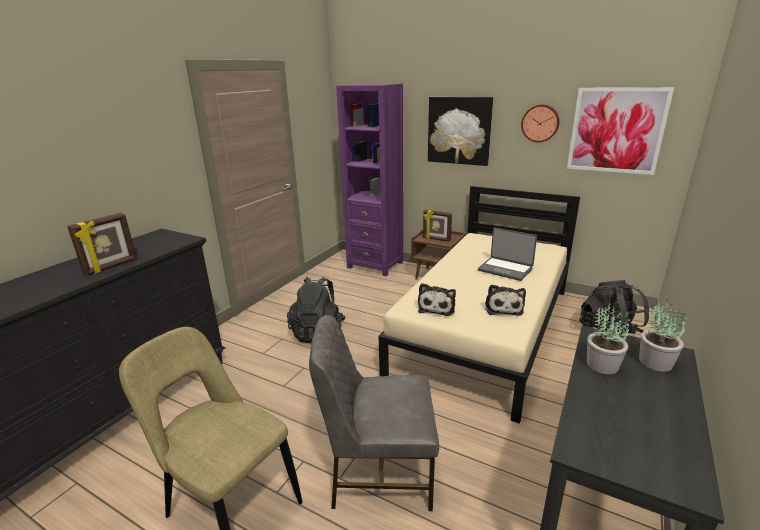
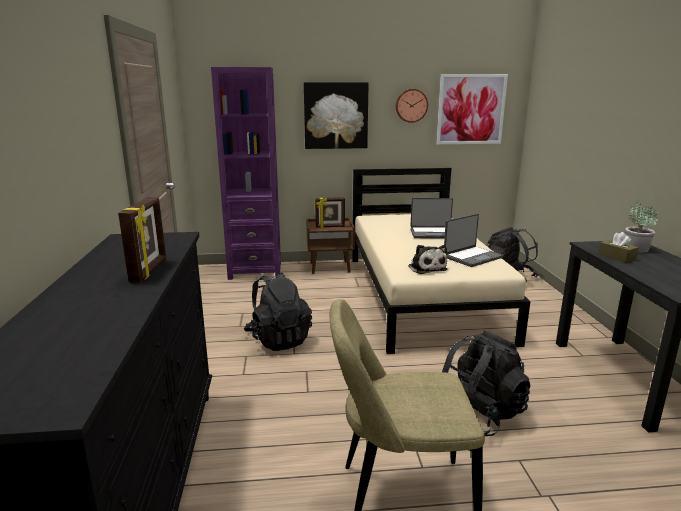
camera: 35 degrees left, 5 degrees down
grey chair [309,315,439,511] -> black backpack [442,330,530,436]
plush toy [485,284,526,316] -> laptop [444,214,503,267]
potted plant [587,302,630,374] -> brown tissue box [598,232,639,263]

